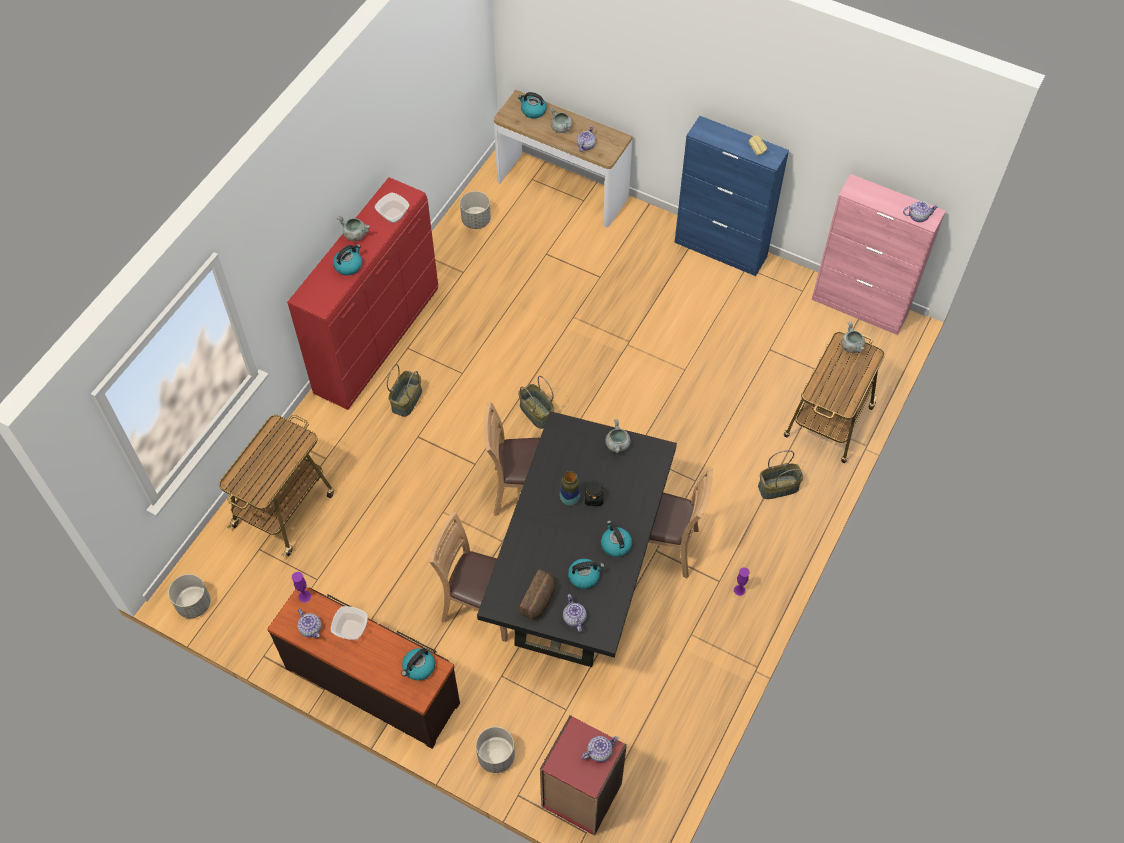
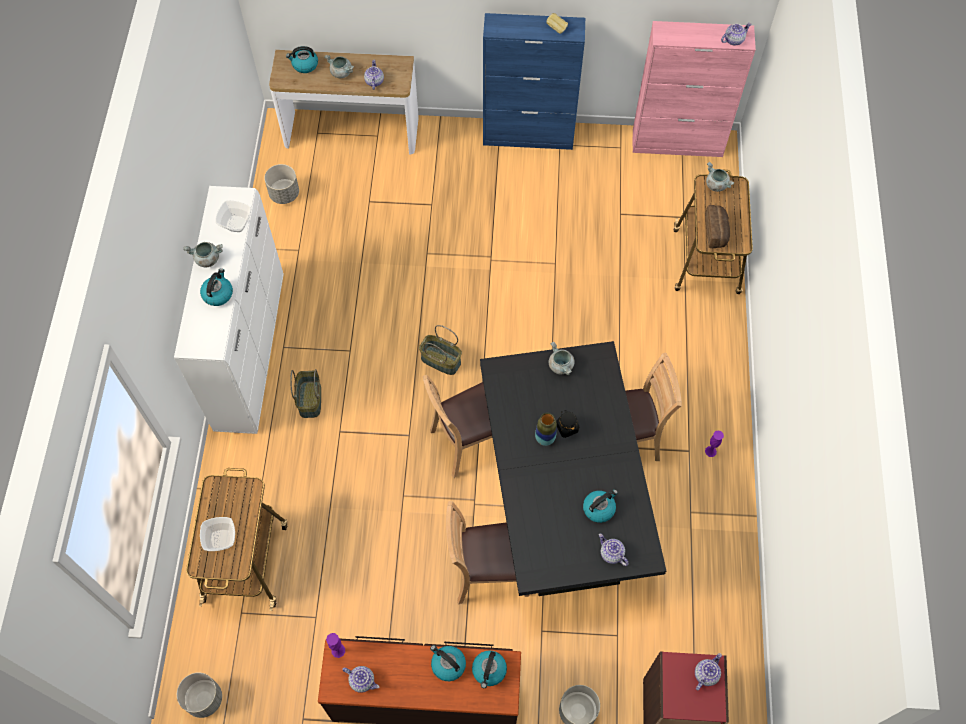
camera: 25 degrees left, 5 degrees up
red dresser [287,177,438,409] -> white dresser [174,186,283,434]
bowl [331,606,368,640] -> bowl moved to [200,517,235,551]
bread [520,570,556,619] -> bread moved to [705,205,730,248]
kettle [601,520,632,557] -> kettle moved to [430,645,466,681]
basket [758,450,803,499] -> none

